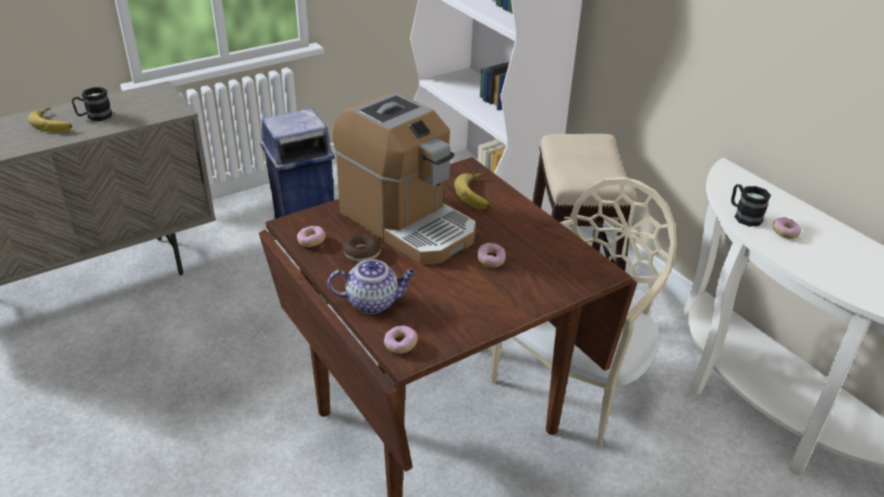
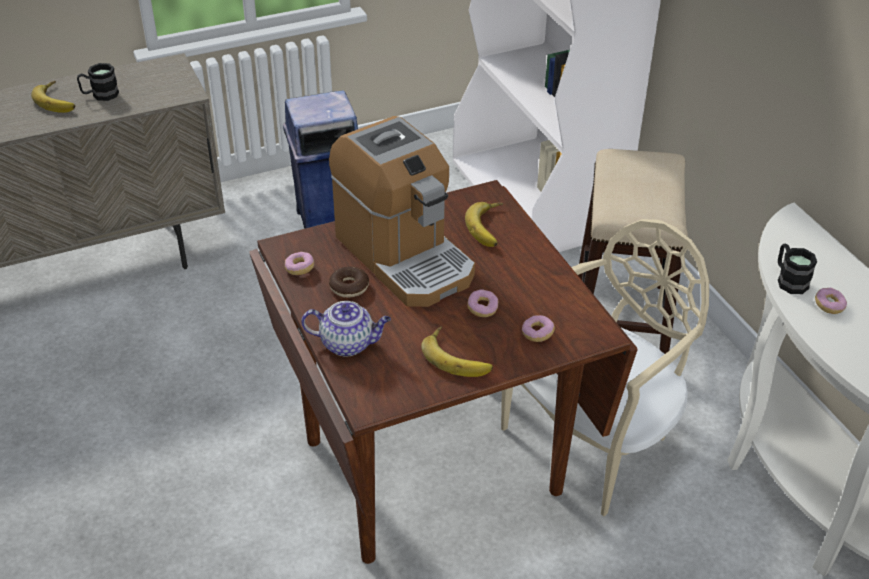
camera: 10 degrees right, 5 degrees up
donut [384,325,418,354] -> donut moved to [522,315,555,342]
none -> banana [421,326,493,377]

